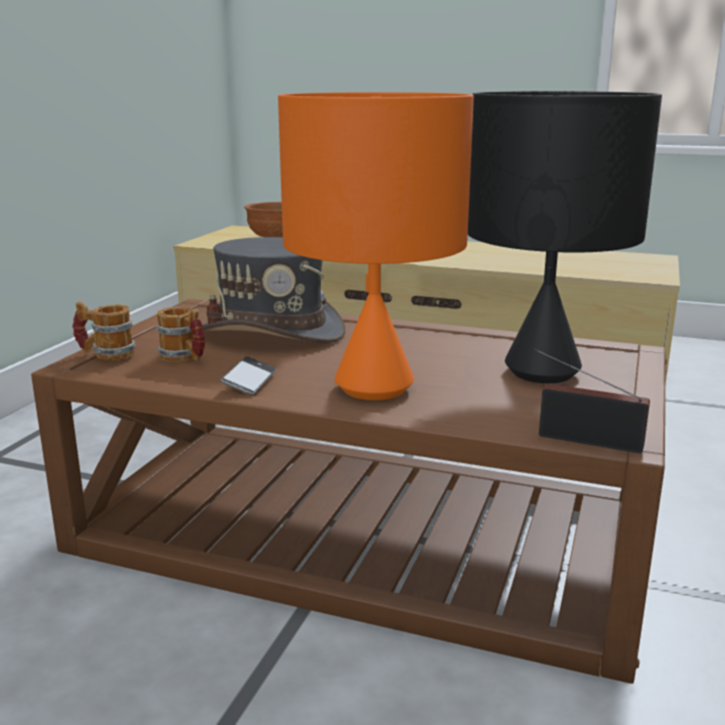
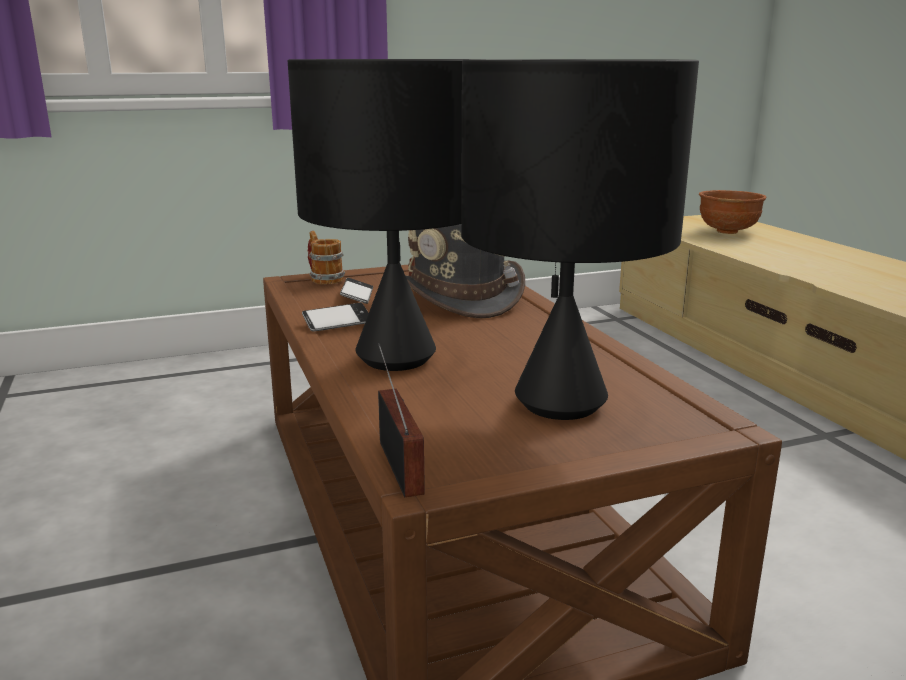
camera: 50 degrees right, 0 degrees up
mug [156,307,205,362] -> phone [340,278,373,304]
orange table lamp [278,92,474,400] -> black table lamp [288,59,485,371]

